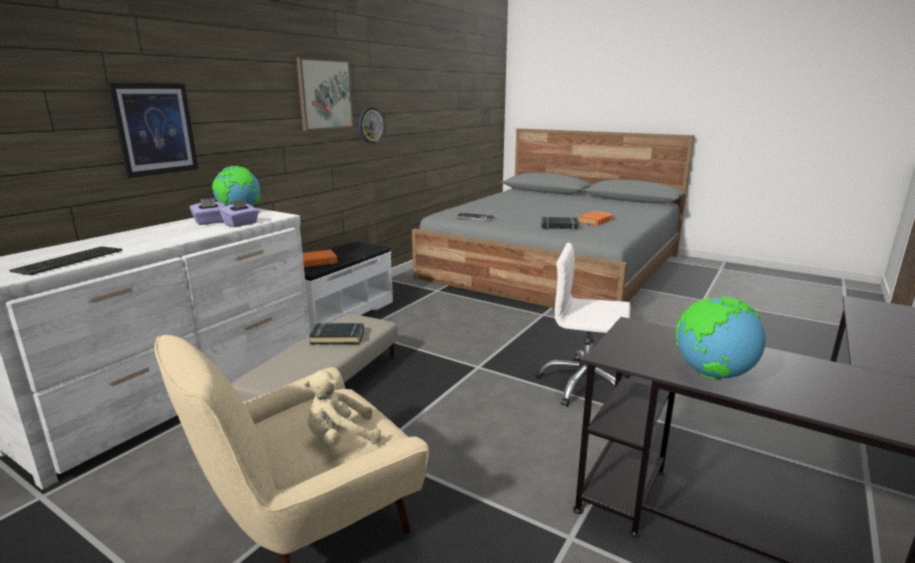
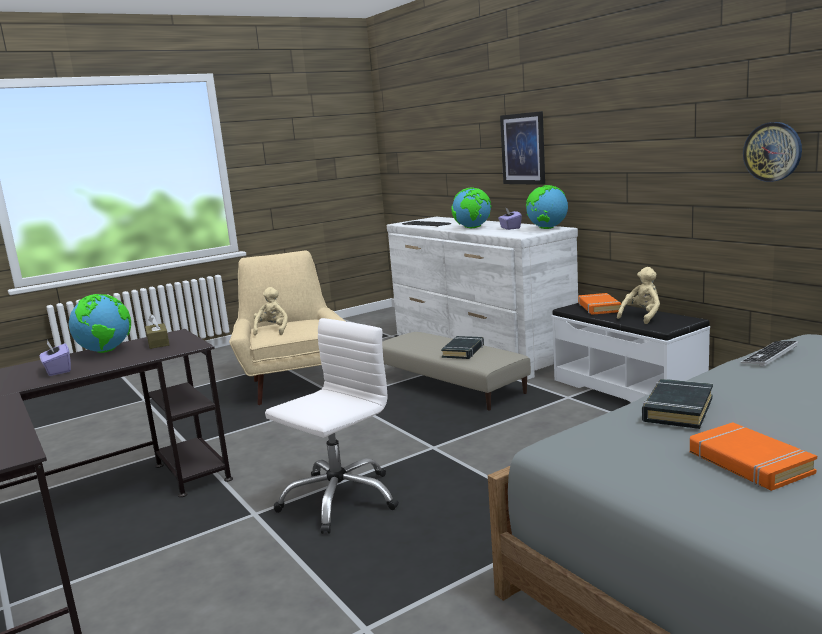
camera: 115 degrees right, 5 degrees down
purple tissue box [219,199,259,227] -> purple tissue box moved to [40,340,71,376]
picture [296,57,353,131] -> none
none -> brown tissue box [145,314,169,349]
none -> globe [451,188,492,228]
none -> beige plush toy [617,267,660,324]

